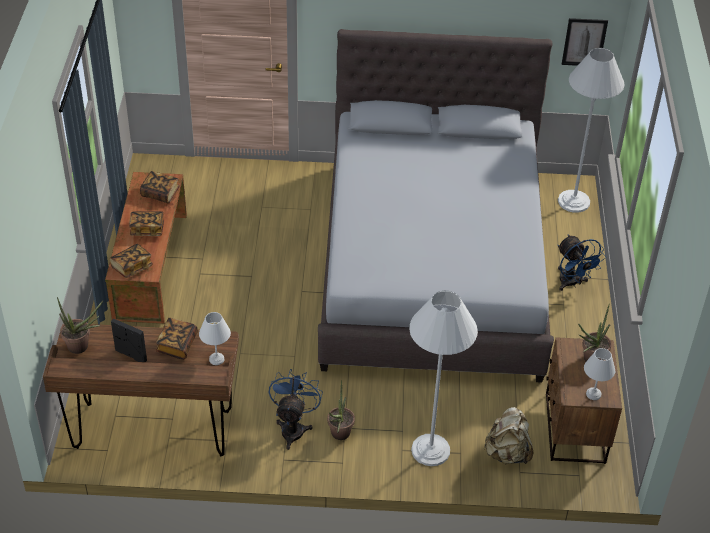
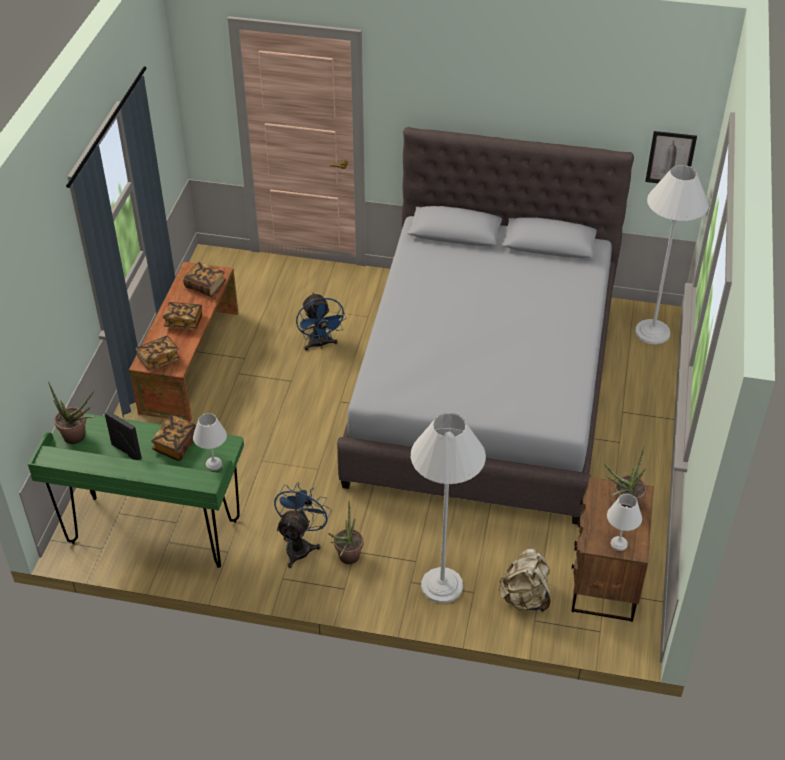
camera: 10 degrees right, 0 degrees up
brown desk [43,324,239,456] -> green desk [28,413,244,568]
blue fan [557,235,606,291] -> blue fan moved to [296,293,346,351]

